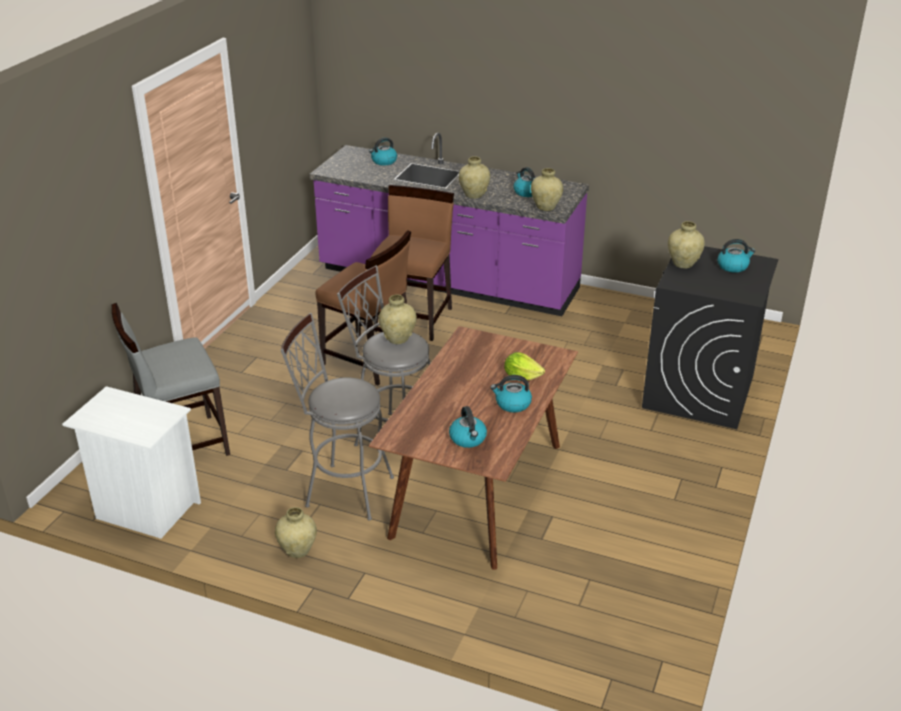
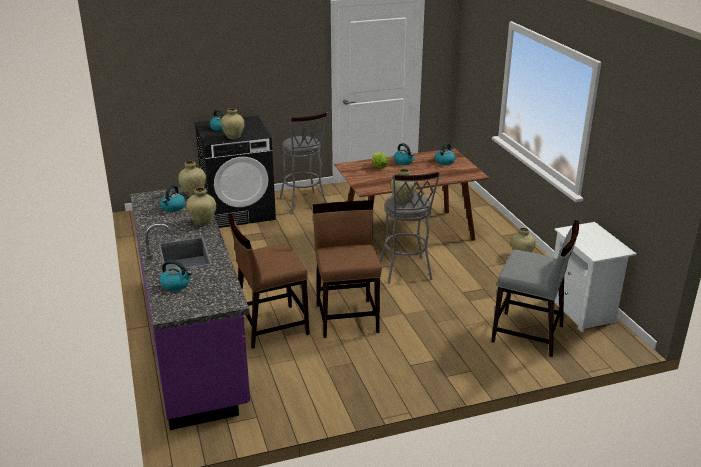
camera: 130 degrees left, 5 degrees down
grey stool [280,313,394,521] -> grey stool moved to [279,112,328,214]

